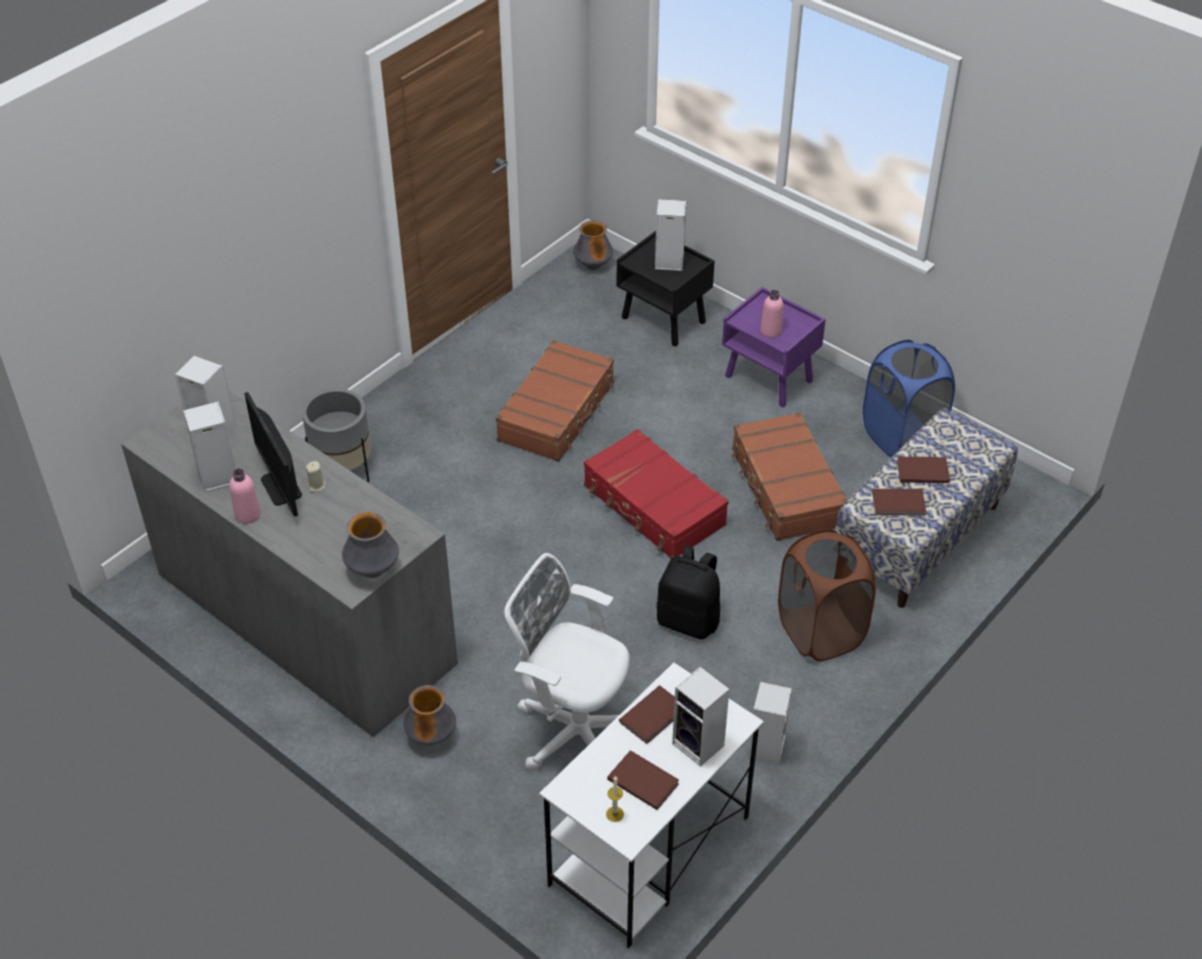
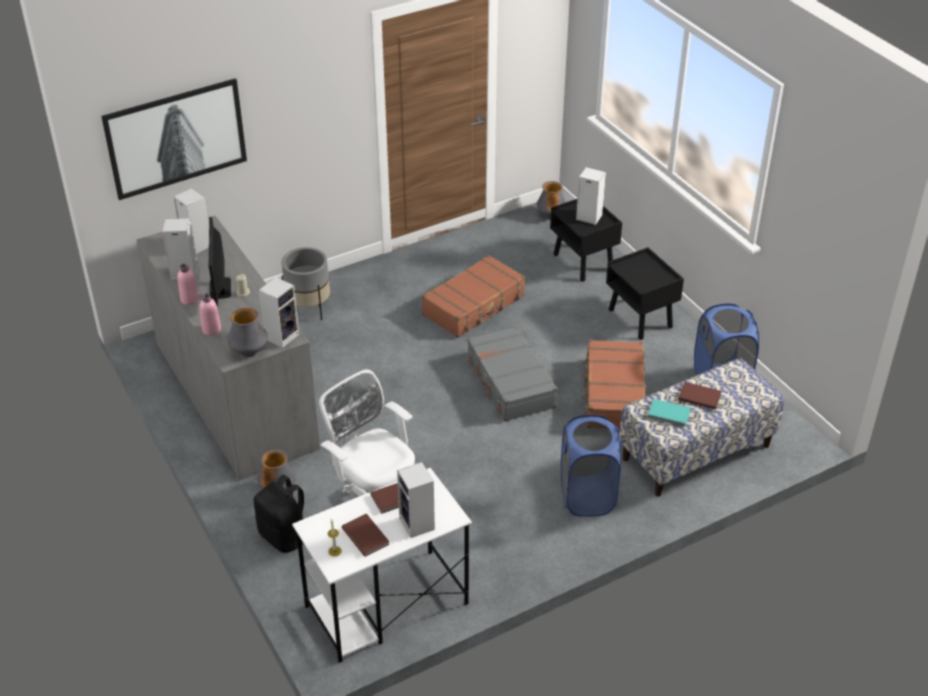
camera: 20 degrees right, 5 degrees down
red suitcase [584,429,729,559] -> grey suitcase [467,326,557,421]
black backpack [656,545,720,640] -> black backpack moved to [254,475,304,553]
purple nightstand [722,287,826,407] -> black nightstand [606,247,684,340]
speaker [748,682,792,766] -> speaker moved to [258,277,299,348]
pink bottle [761,290,783,338] -> pink bottle moved to [199,293,221,336]
brown laundry basket [778,529,876,662] -> blue laundry basket [561,415,621,517]
brown book [872,489,926,516] -> turquoise book [647,399,691,427]
none -> picture [101,78,247,200]

